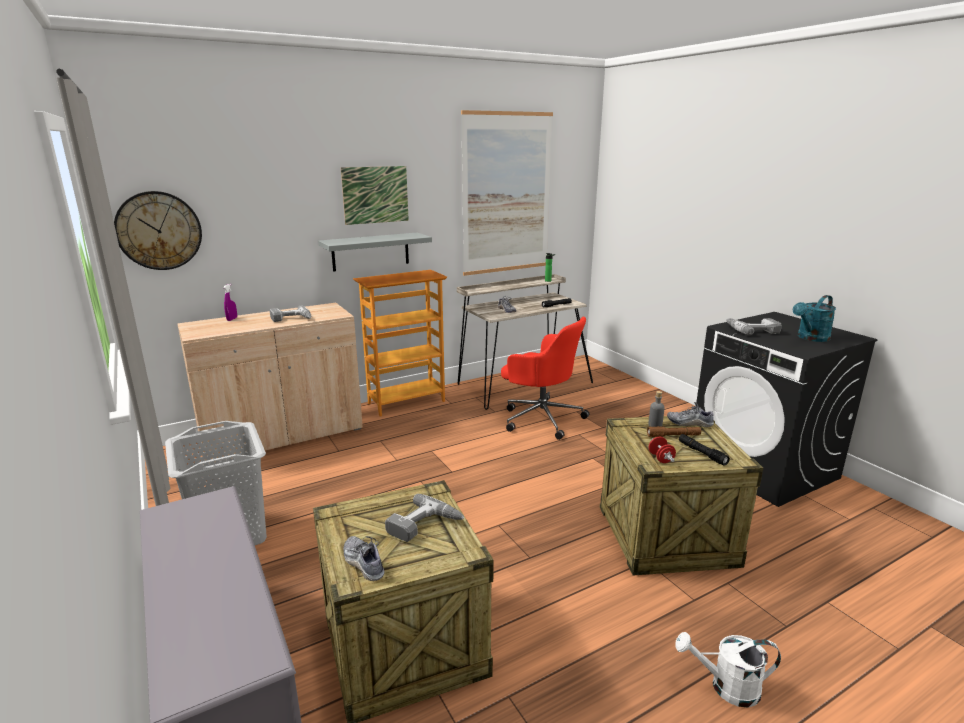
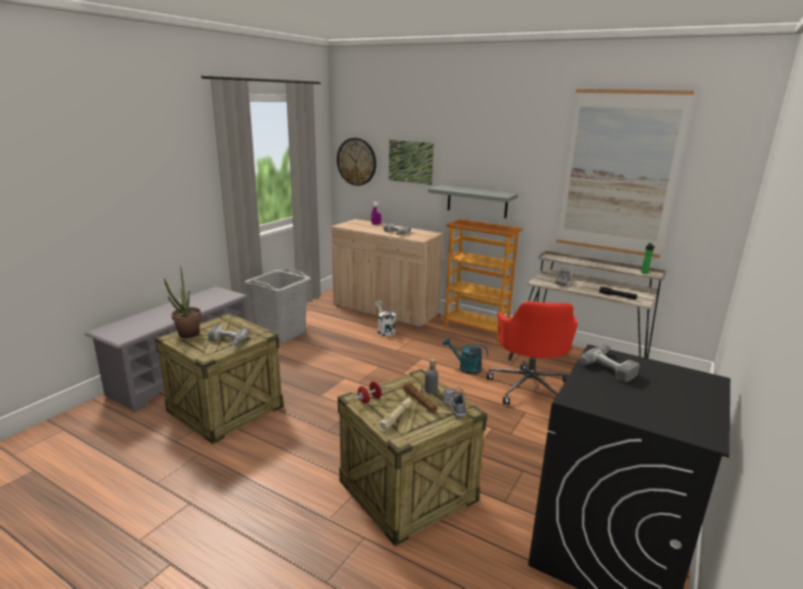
camera: 60 degrees right, 0 degrees up
picture [341,166,409,225] -> picture moved to [389,140,434,185]
shoe [344,536,385,581] -> potted plant [164,265,201,338]
white watering can [675,632,781,708] -> white watering can moved to [375,301,396,336]
black flashlight [679,434,730,466] -> beige flashlight [379,398,412,431]
turquoise watering can [793,295,836,342] -> turquoise watering can moved to [443,338,488,375]

